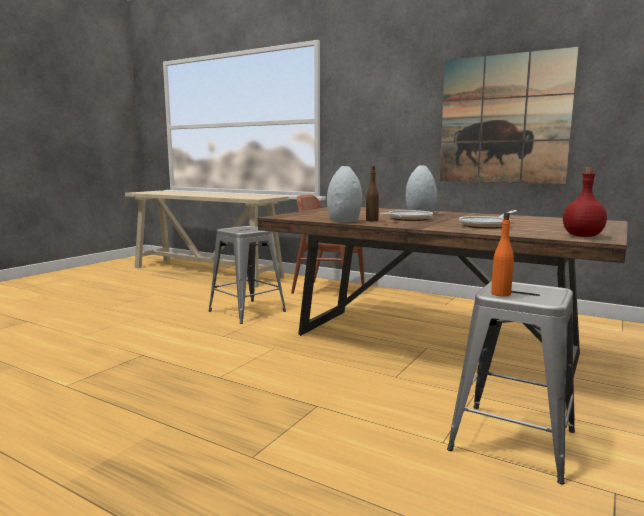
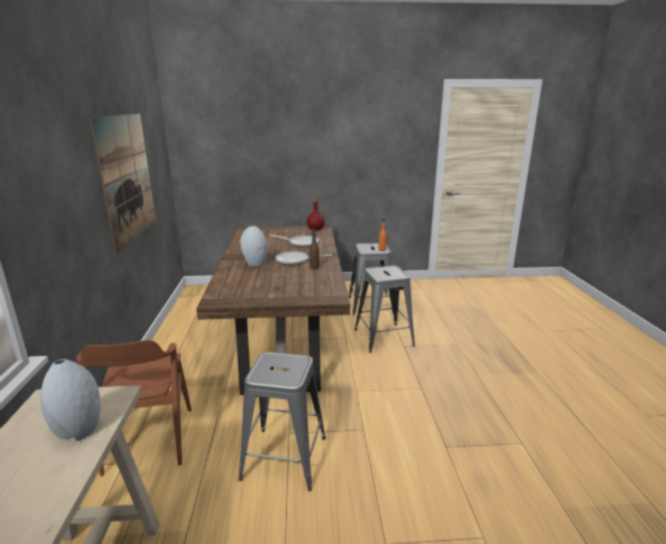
camera: 125 degrees left, 10 degrees up
grey vase [327,166,362,222] -> grey vase moved to [40,359,100,441]
none -> grey stool [355,266,415,353]

